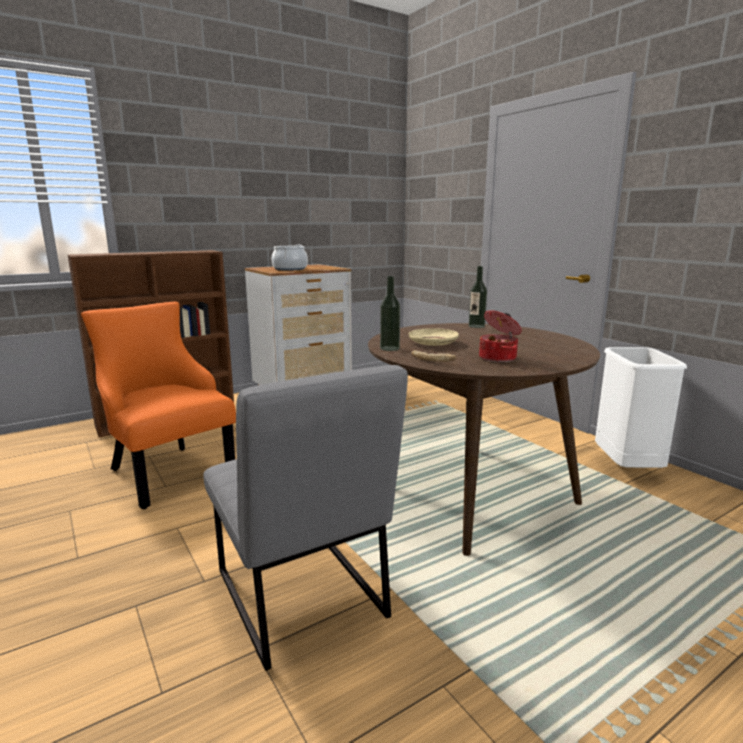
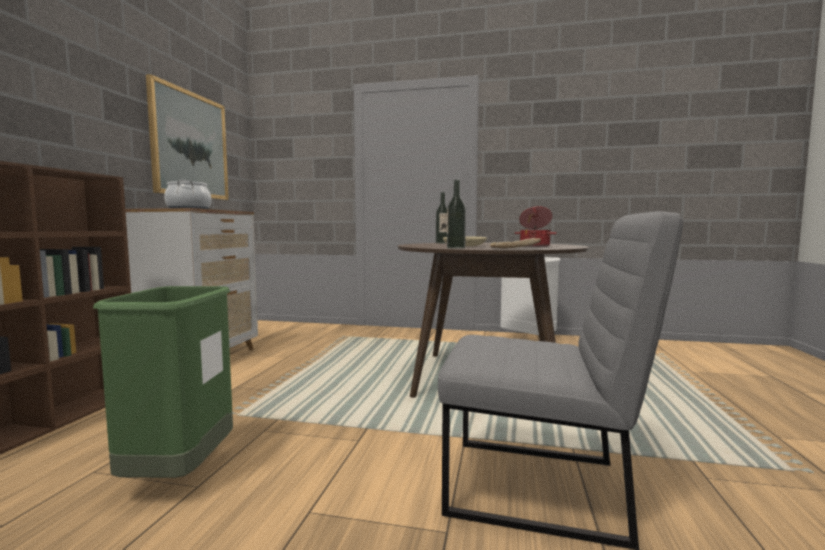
camera: 45 degrees left, 10 degrees down
orange chair [81,302,236,509] -> green trash can [93,286,233,478]
none -> picture [146,74,229,200]

